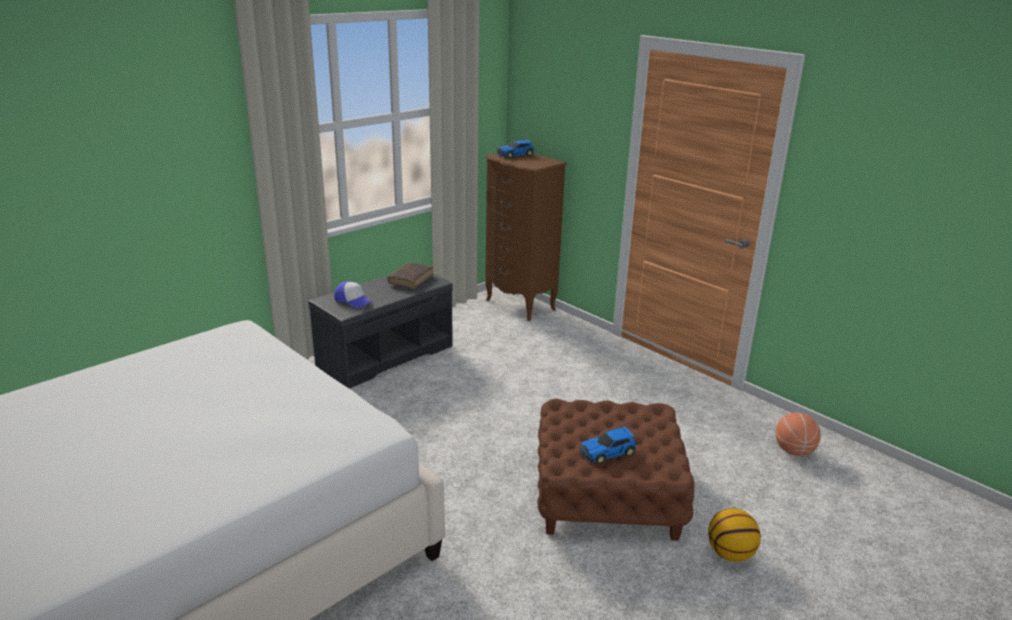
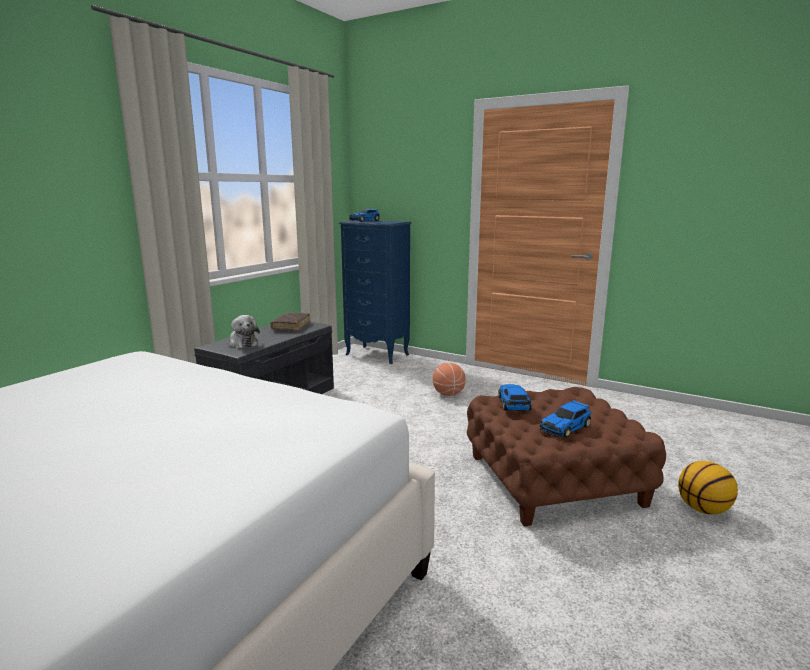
camera: 15 degrees left, 10 degrees down
cap [334,281,372,308] -> plush toy [229,315,260,348]
brown dresser [485,153,567,321] -> blue dresser [339,220,412,364]
basketball [775,413,821,456] -> basketball moved to [433,363,466,396]
none -> toy car [498,384,532,411]

